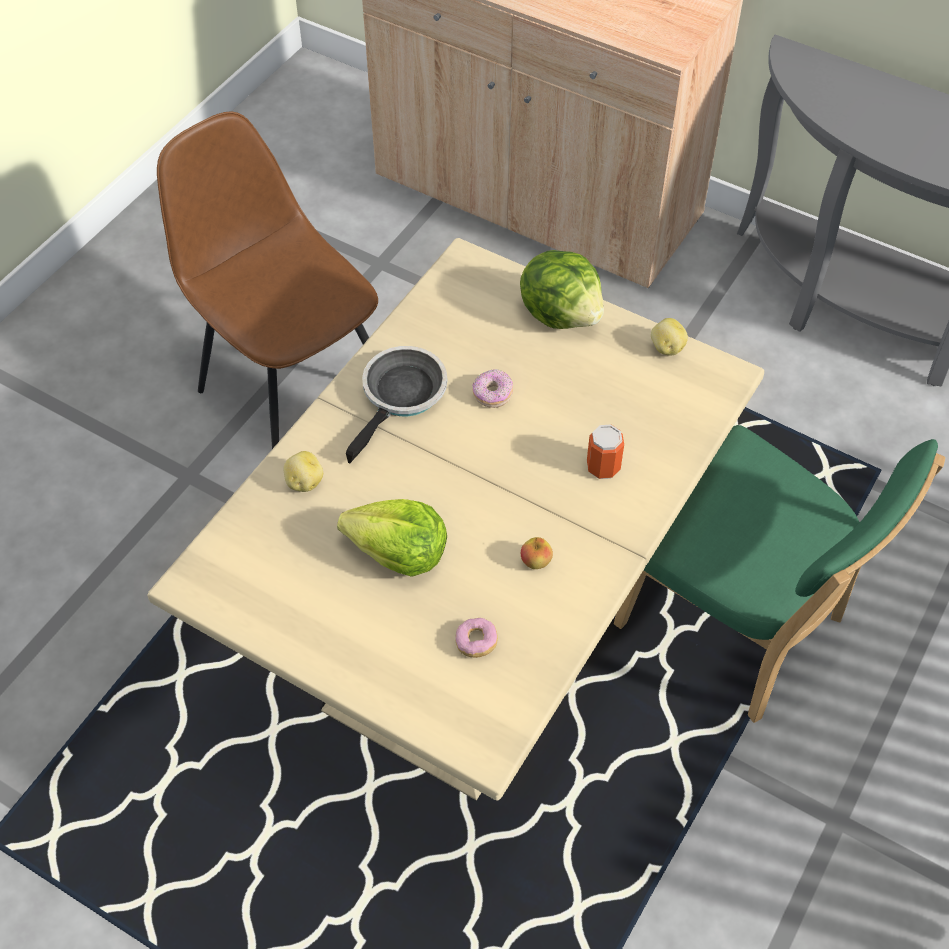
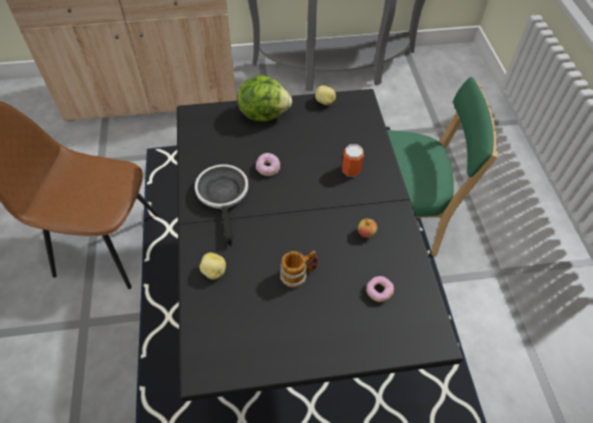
camera: 40 degrees left, 0 degrees up
beige dining table [147,238,764,801] -> black dining table [177,89,463,402]
lettuce [337,499,447,577] -> mug [280,251,318,288]

